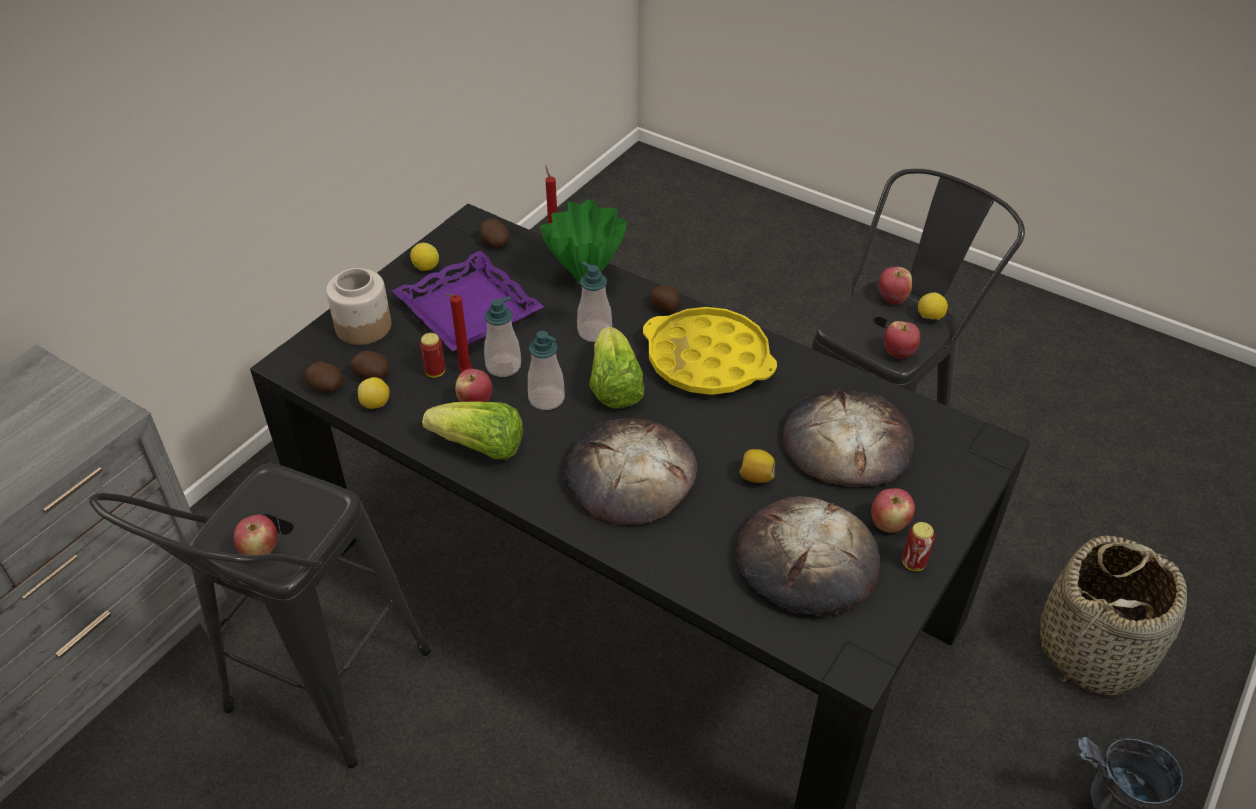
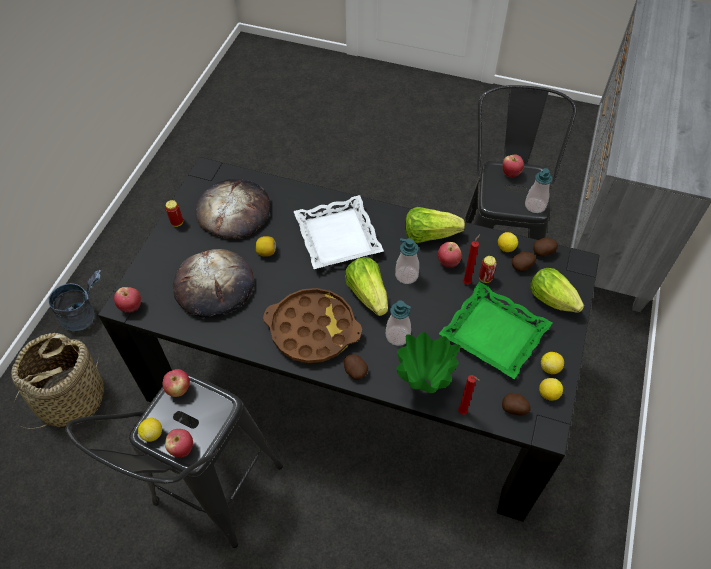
camera: 165 degrees right, 10 degrees up
jar [326,268,391,345] -> lettuce [530,268,584,313]
purple tray [392,251,544,351] -> green tray [439,282,552,379]
soap dispenser [484,296,521,377] -> soap dispenser moved to [525,168,552,213]
bread [564,418,697,525] -> white tray [293,195,384,269]
yellow tray [643,307,777,395] -> brown tray [263,288,362,363]
apple [871,488,915,533] -> apple moved to [114,287,141,313]
none -> lemon [539,378,563,401]

